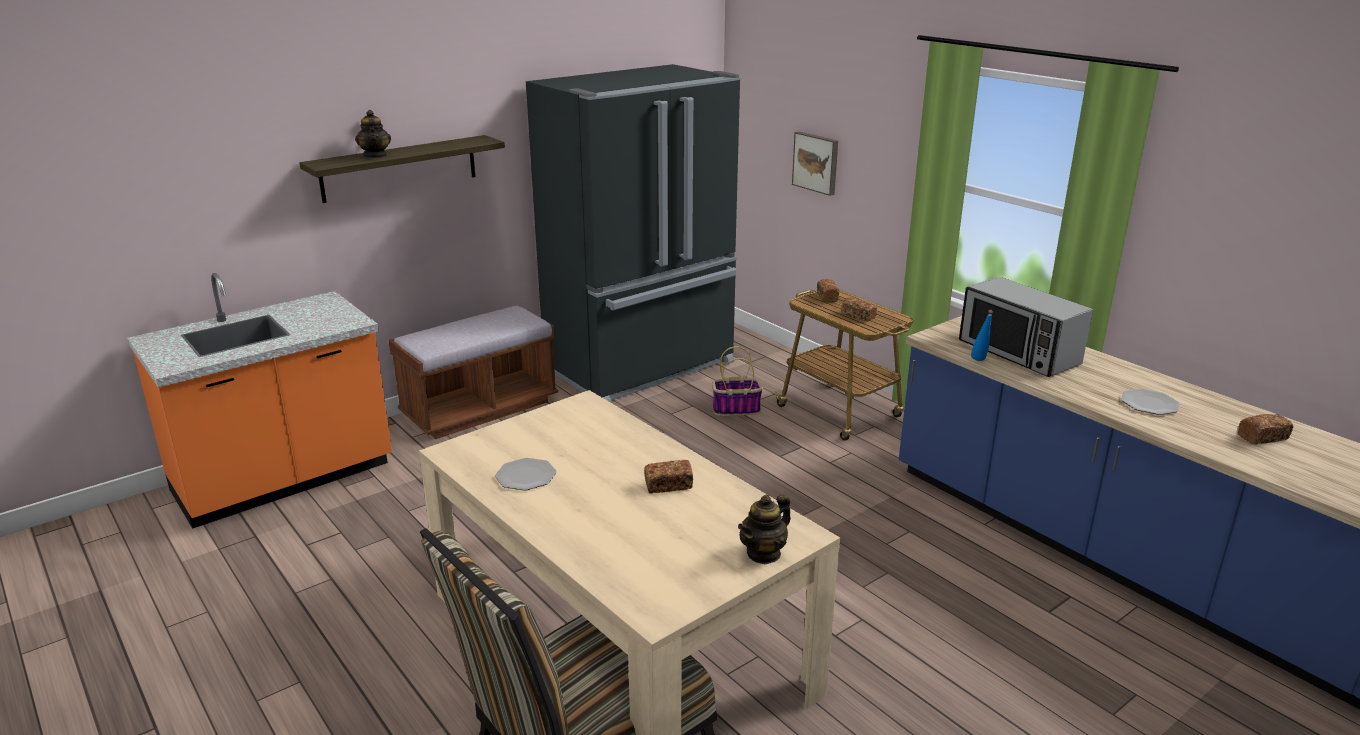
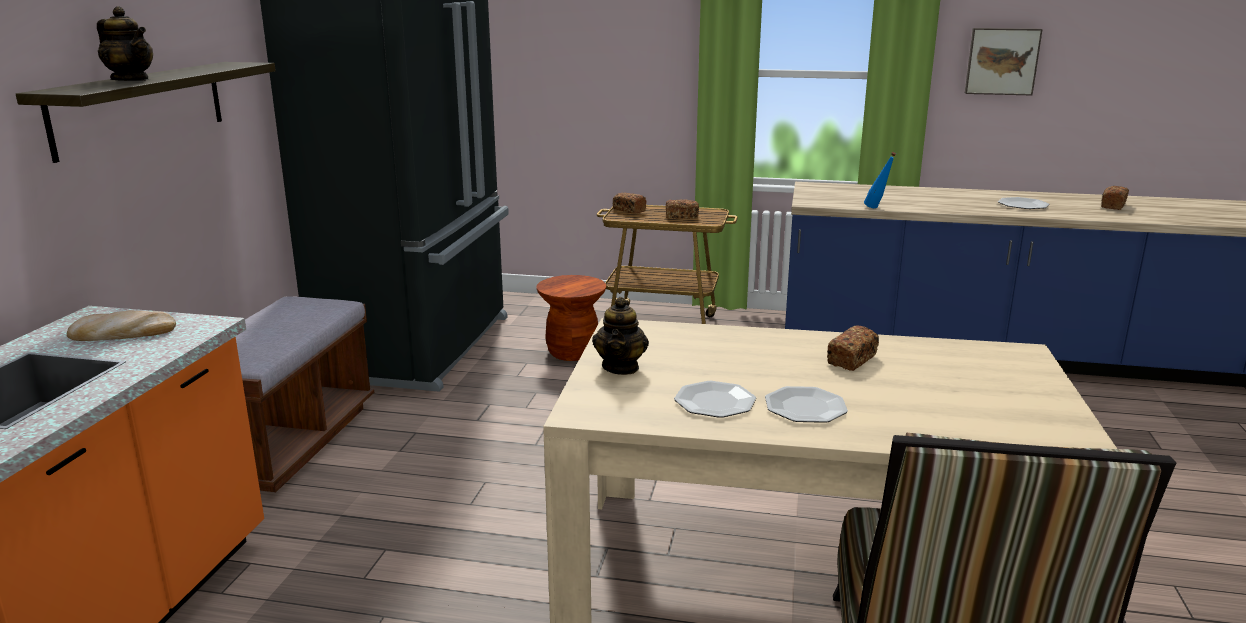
camera: 40 degrees left, 5 degrees down
basket [712,346,763,416] -> brown stool [536,275,606,361]
teapot [738,494,791,564] -> teapot moved to [592,297,649,375]
picture [792,131,838,196] -> picture moved to [965,28,1043,96]
microwave [959,277,1093,377] -> none
none -> bread [66,310,176,341]
none -> plate [765,386,848,423]

